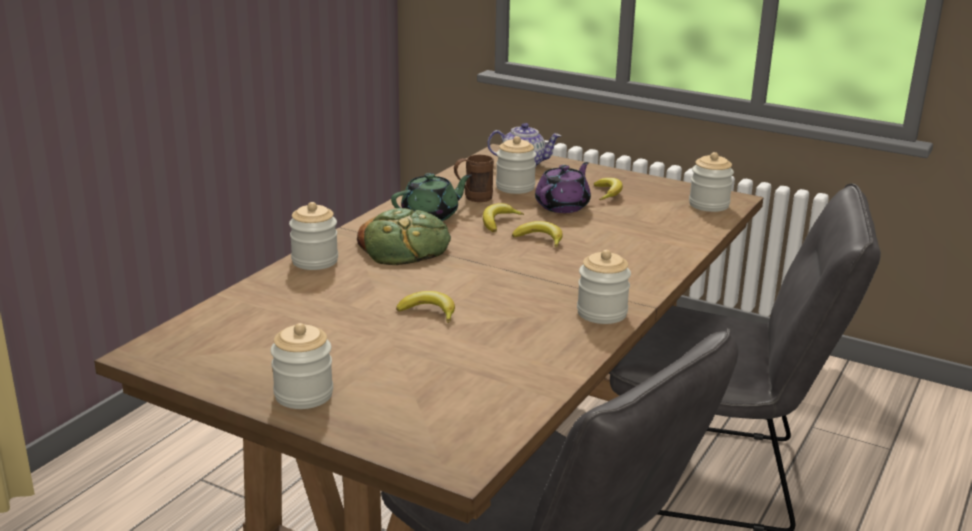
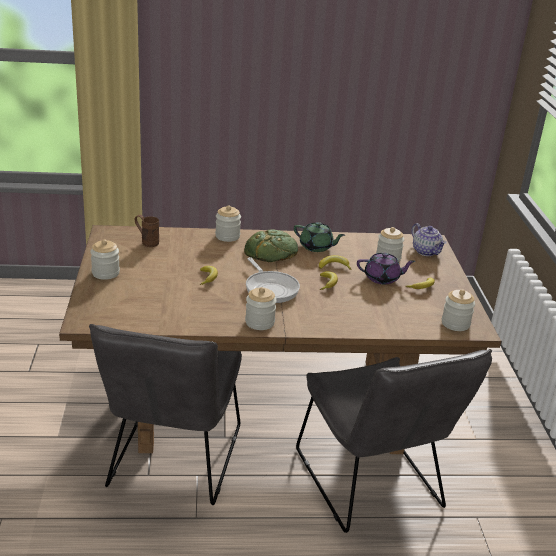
camera: 55 degrees right, 5 degrees up
brown mug [454,155,494,202] -> brown mug moved to [134,215,159,247]
none -> frying pan [246,257,300,303]

